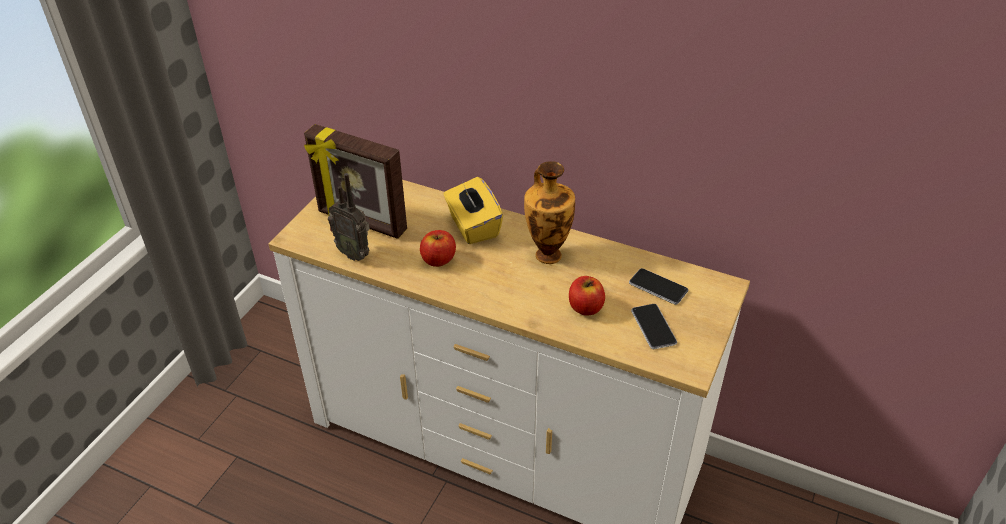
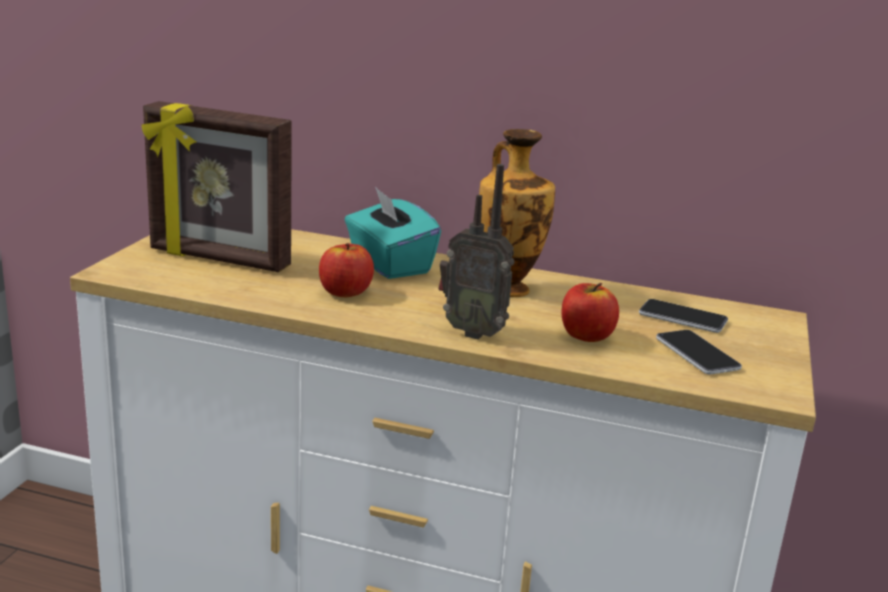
camera: 10 degrees left, 20 degrees down
radio [328,173,370,261] -> radio moved to [439,164,514,340]
yellow tissue box [444,177,503,244] -> turquoise tissue box [345,187,441,279]

